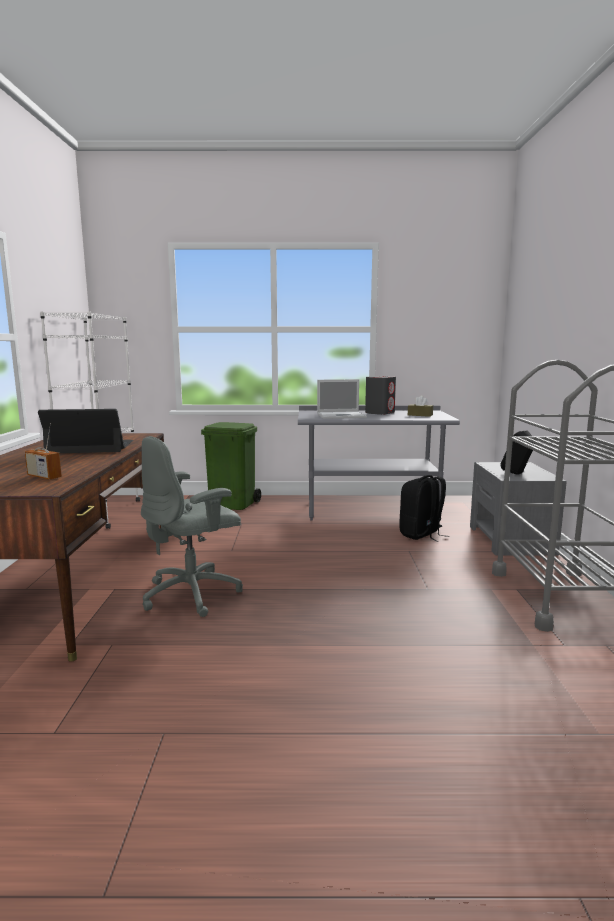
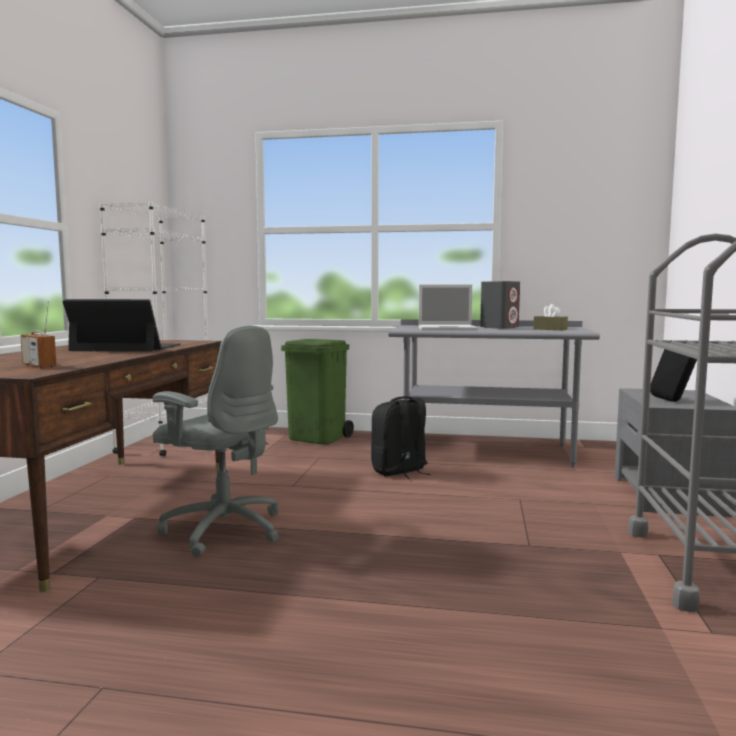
camera: 10 degrees right, 5 degrees down
grey office chair [141,436,243,617] -> grey office chair turned 120 degrees counterclockwise [153,326,279,557]
black backpack [399,475,449,542] -> black backpack moved to [371,396,431,479]

